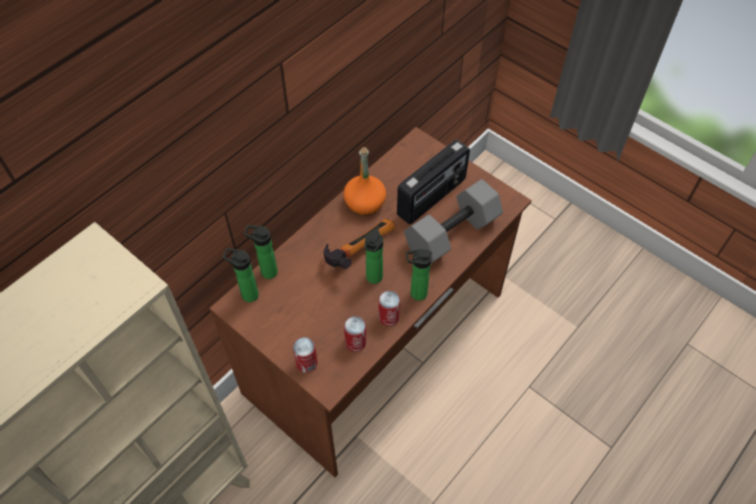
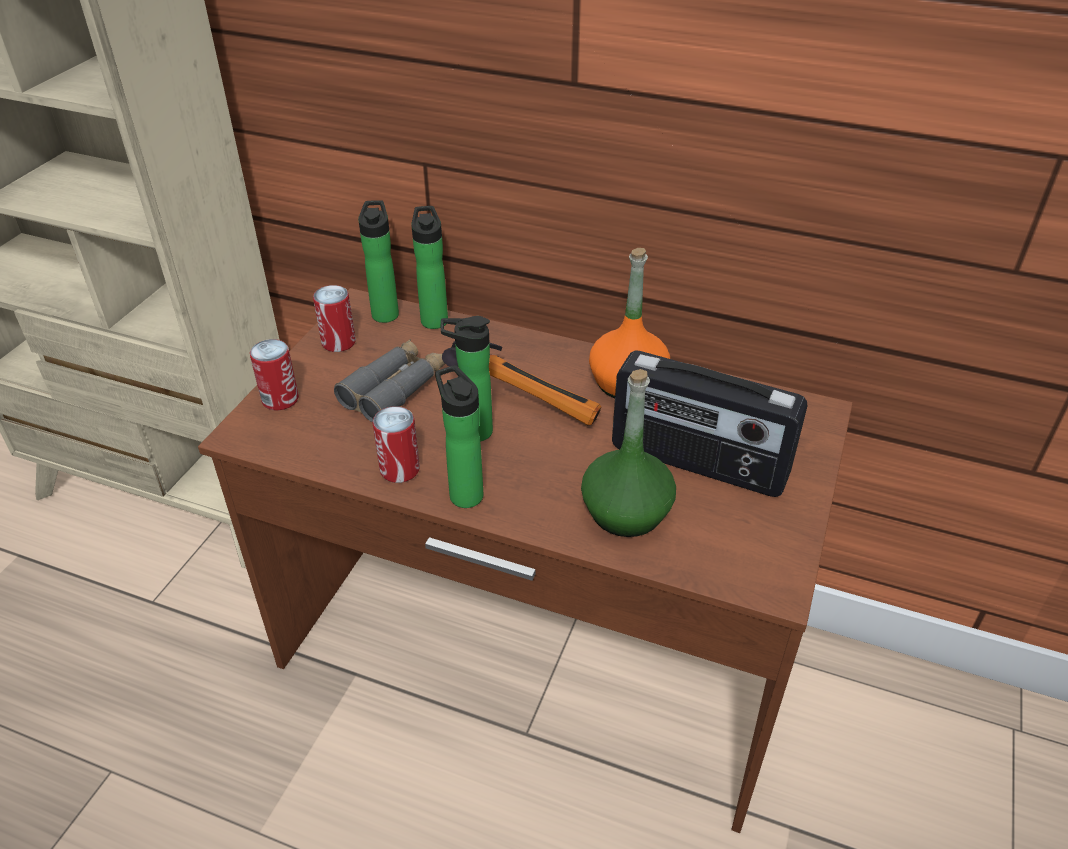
camera: 70 degrees right, 15 degrees down
can [344,316,367,352] -> can moved to [313,285,356,352]
grey dumbbell [404,179,503,263] -> green bottle [581,369,676,537]
none -> grey binoculars [334,339,445,422]

